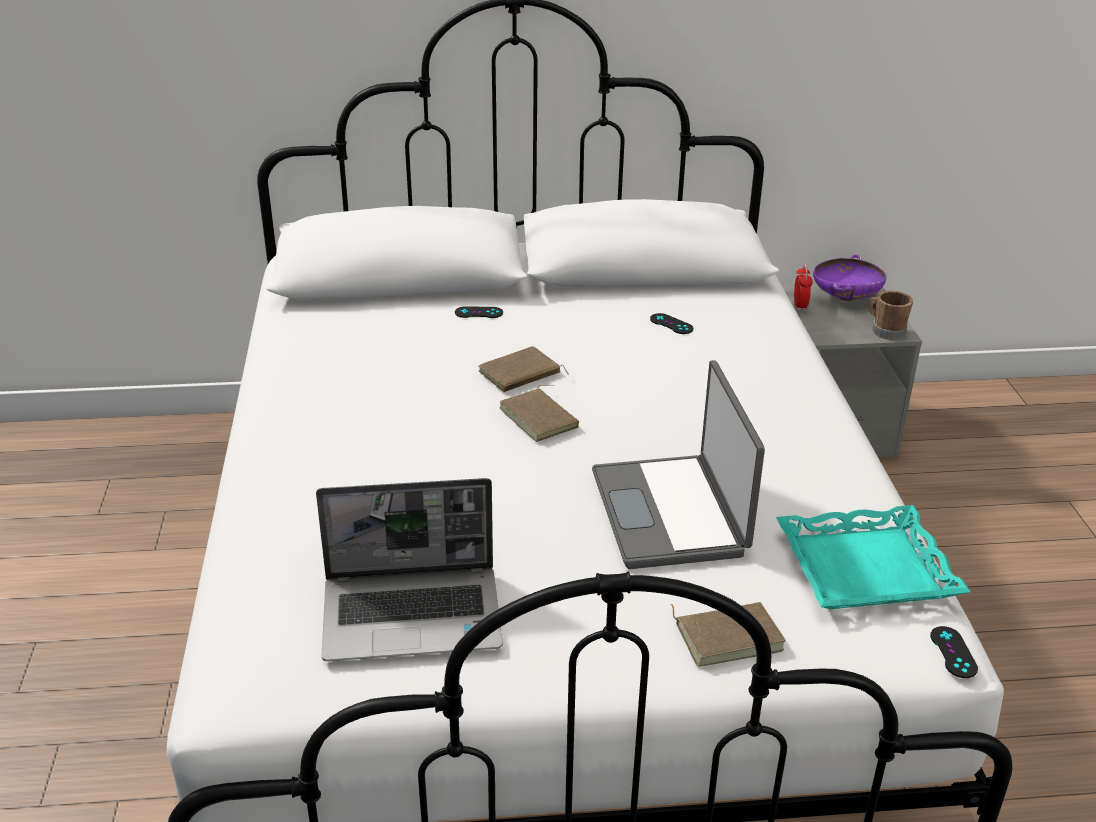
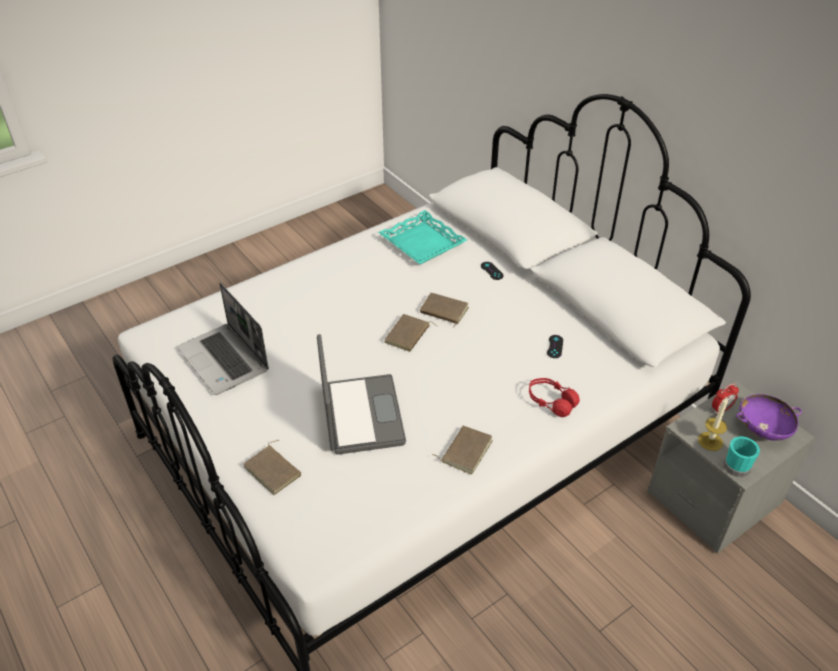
camera: 60 degrees right, 10 degrees up
laptop [592,360,765,569] -> laptop turned 120 degrees clockwise [317,334,406,455]
turquoise tray [776,505,971,609] -> turquoise tray moved to [378,210,467,265]
brown mug [868,291,913,340] -> turquoise mug [723,436,760,477]
black game controller [930,626,978,678] -> none
none -> brown book [432,426,493,475]
none -> red headphones [529,378,580,417]
none -> candle [698,397,728,451]

